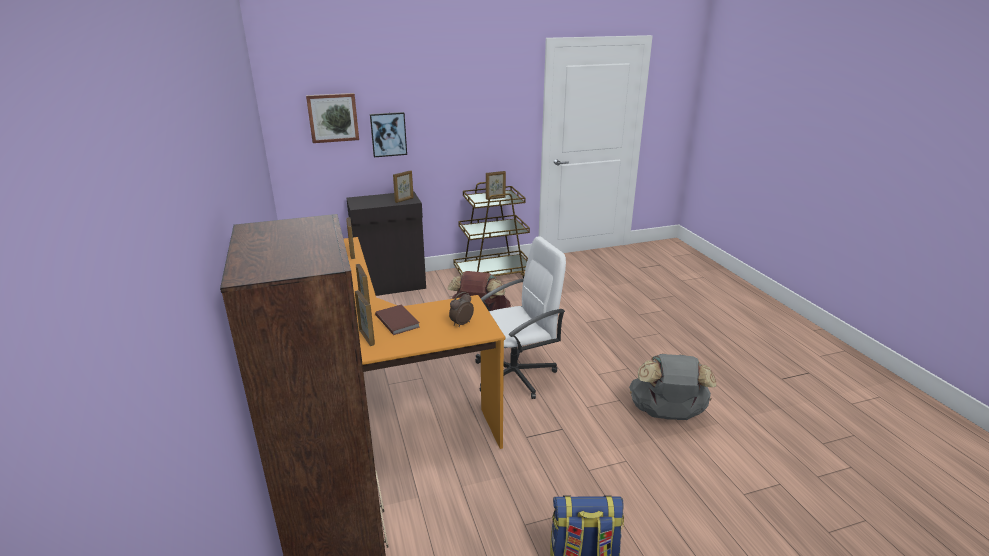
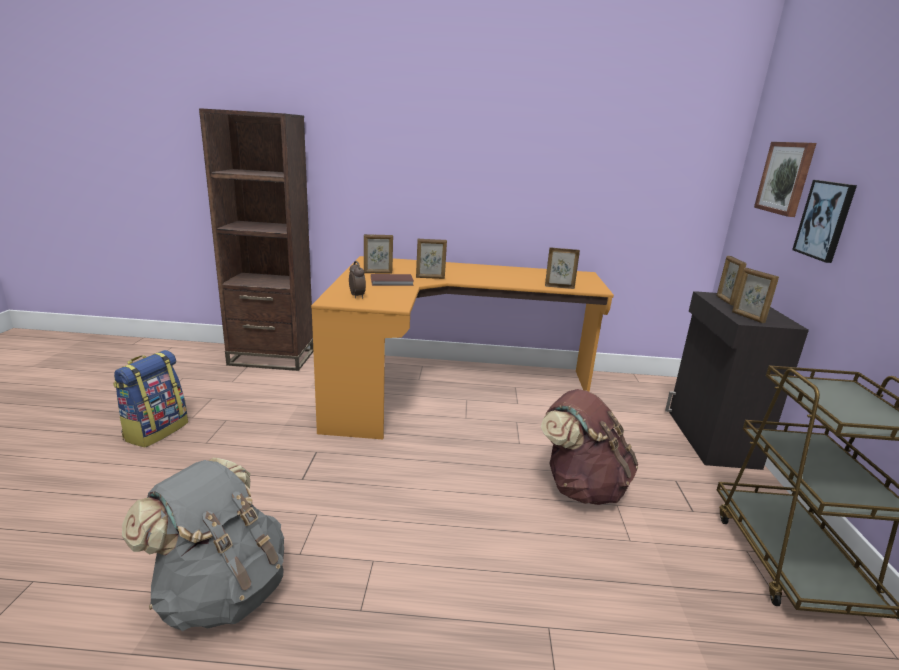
camera: 110 degrees right, 5 degrees down
white office chair [475,236,566,399] -> none
picture frame [486,171,506,200] -> picture frame moved to [716,256,747,306]

